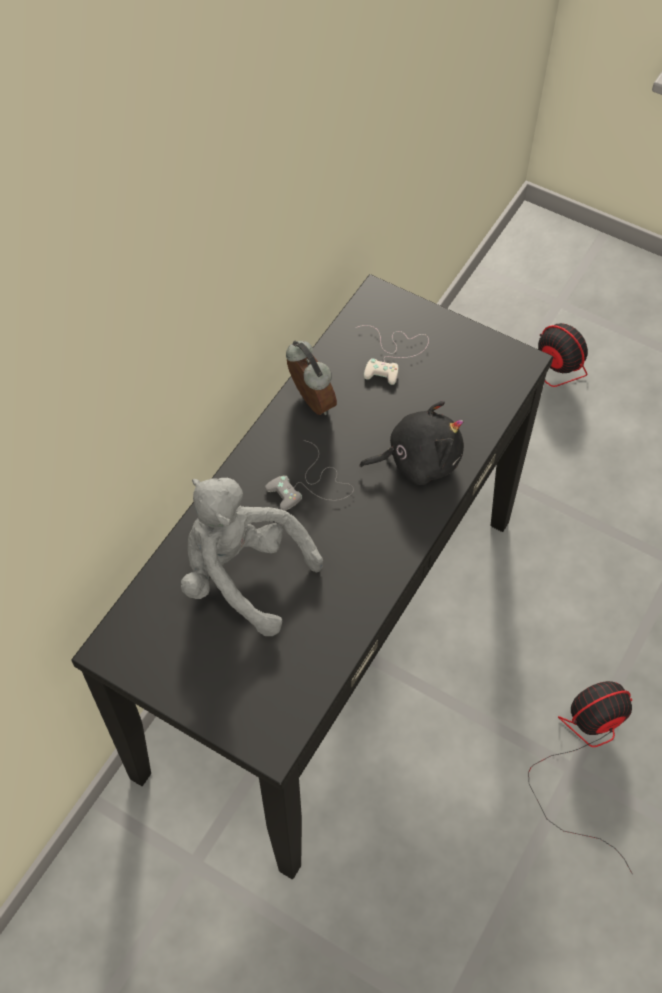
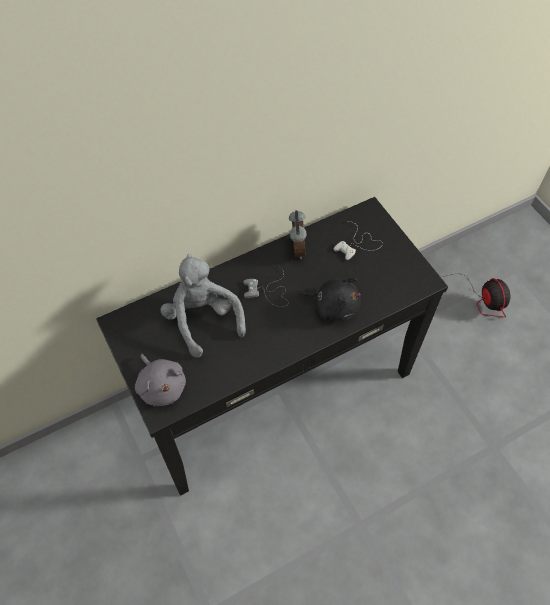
camera: 30 degrees right, 0 degrees up
fan [528,681,633,874] -> none
none -> grey plush toy [135,354,186,407]

